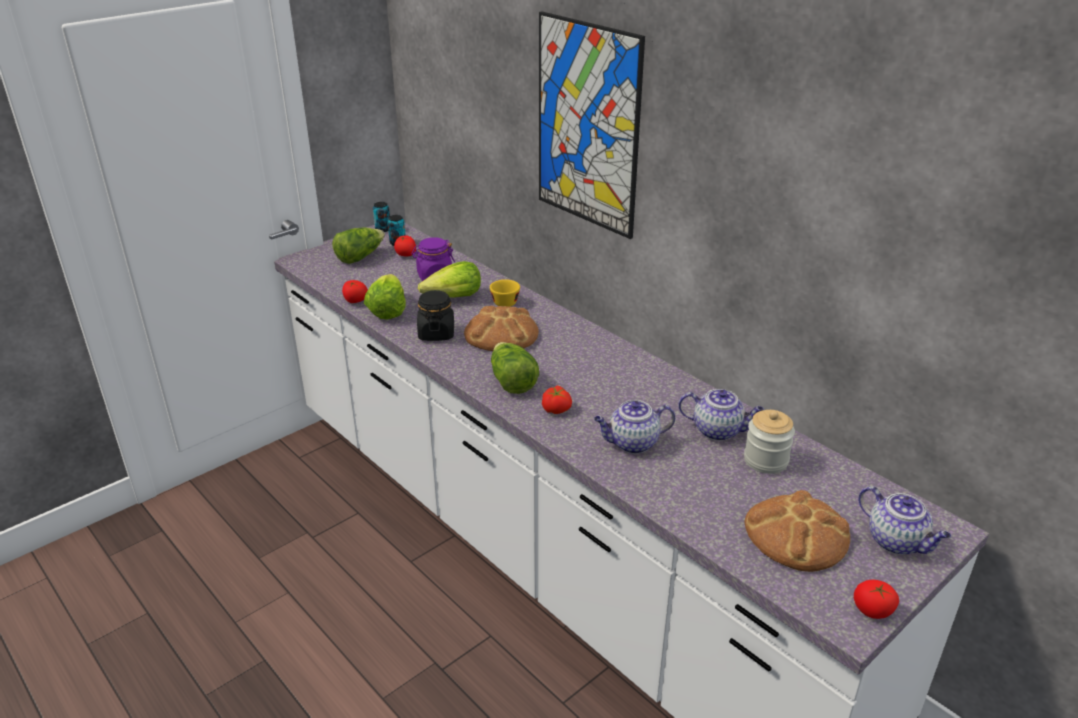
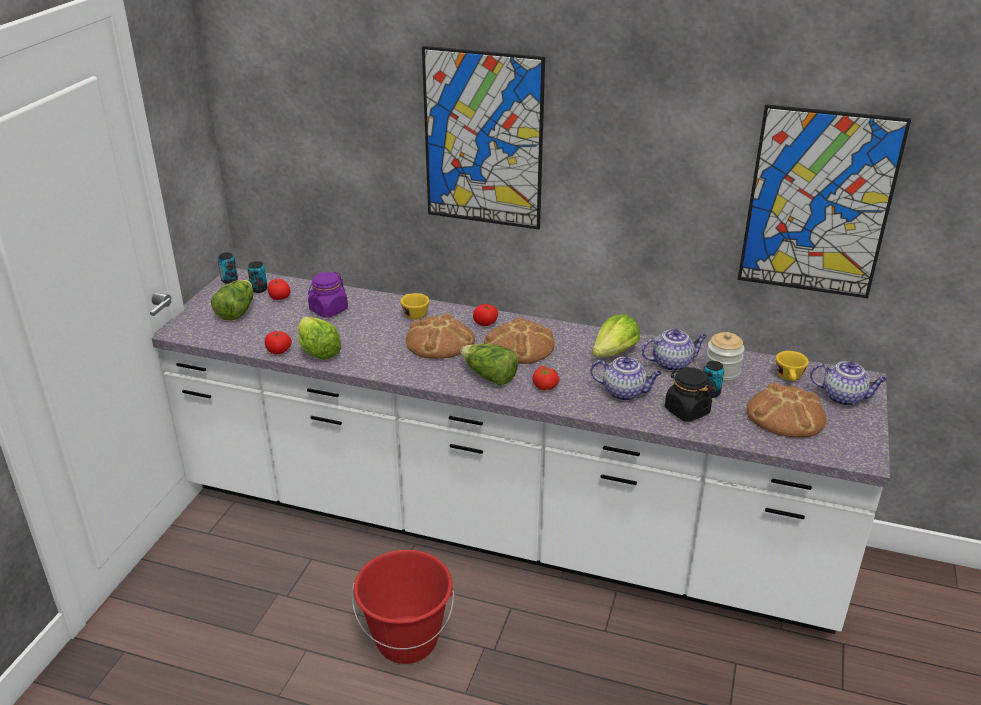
camera: 30 degrees left, 0 degrees up
black jar [417,290,454,341] -> black jar moved to [665,367,712,422]
lettuce [418,261,481,297] -> lettuce moved to [592,314,640,357]
teapot [594,400,675,454] -> teapot turned 120 degrees counterclockwise [590,357,662,401]
tomato [854,580,899,619] -> tomato moved to [473,304,498,326]
none -> red bucket [352,550,454,664]
none -> bread [484,317,555,364]
none -> can [703,361,724,398]
none -> picture [738,104,911,298]
none -> yellow cup [776,351,809,381]

